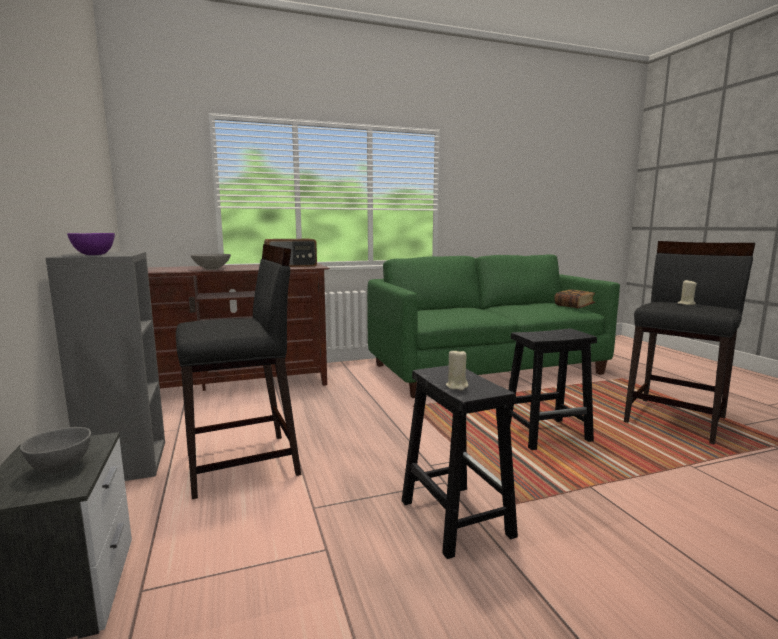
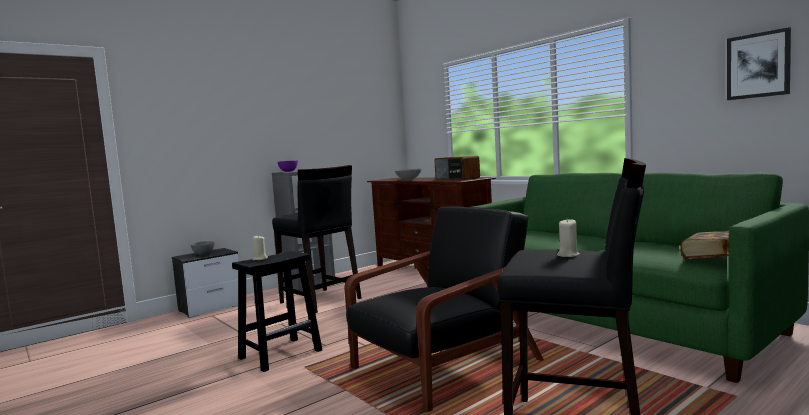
camera: 70 degrees right, 5 degrees down
black stool [508,328,597,450] -> black armchair [344,206,544,412]
none -> picture [727,27,791,100]

